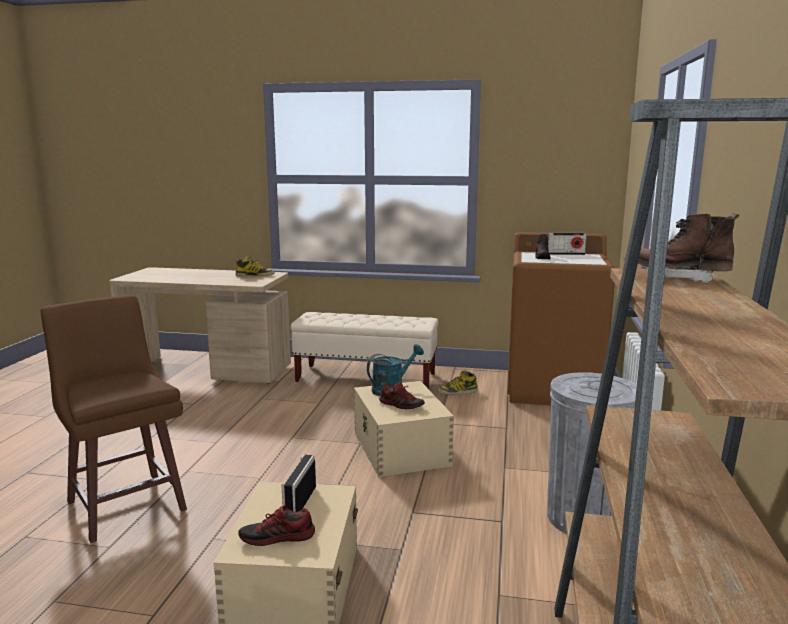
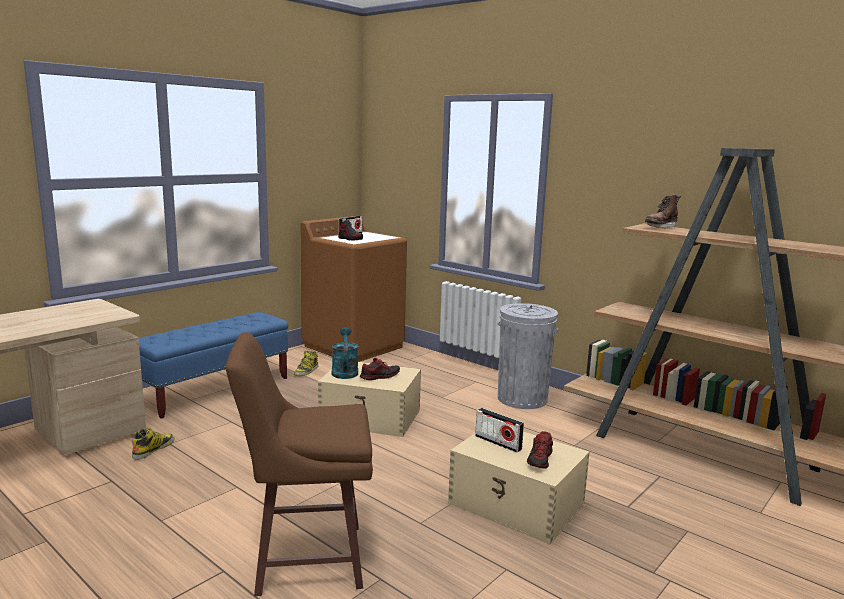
camera: 60 degrees left, 0 degrees up
boot [236,256,275,276] -> boot moved to [132,428,175,460]
beige bench [291,312,438,389] -> blue bench [139,312,288,419]

